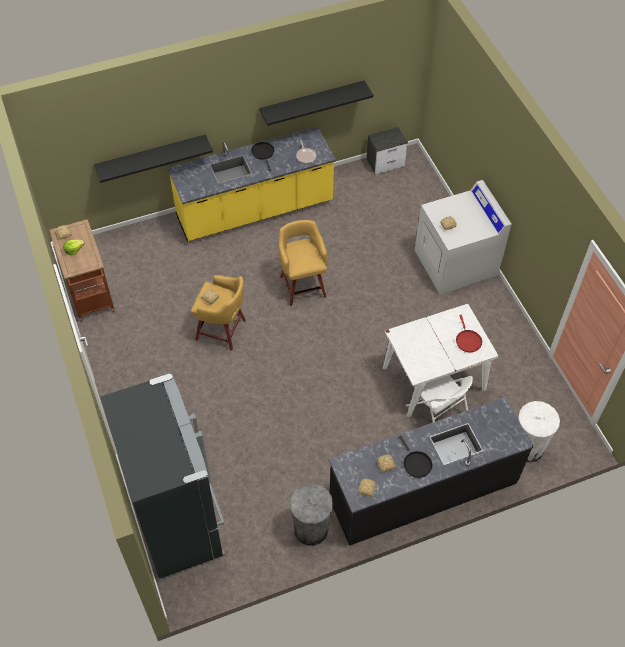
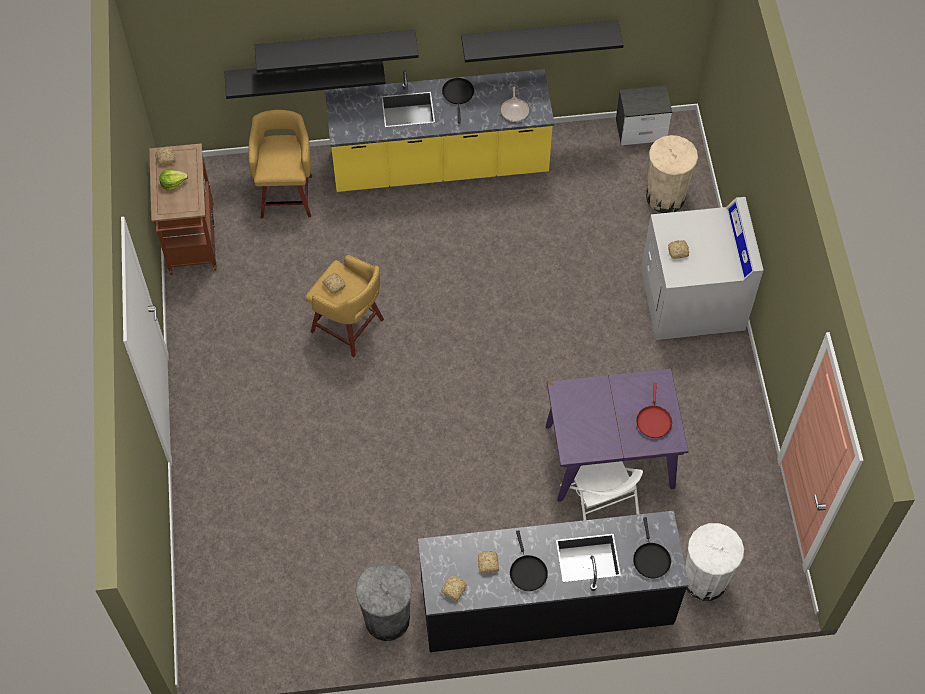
camera: 15 degrees right, 5 degrees up
black fridge [100,374,225,579] -> none
yellow stool [279,220,328,306] -> yellow stool moved to [248,110,312,218]
white dining table [383,304,499,417] -> purple dining table [545,369,688,501]
none -> black shelf [255,30,419,73]
none -> black frying pan [633,517,671,578]
none -> beige trash can [646,135,698,213]

